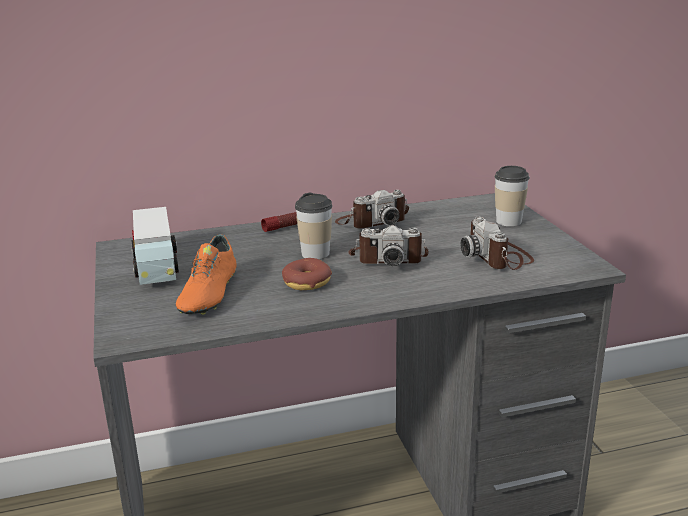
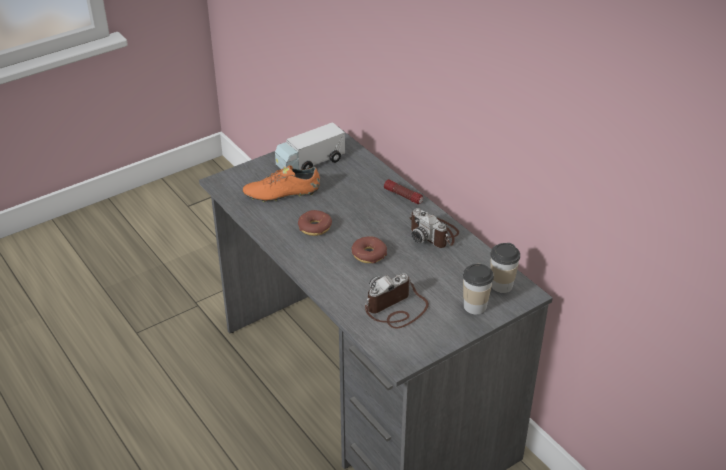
camera: 70 degrees right, 15 degrees up
cup [295,193,333,259] -> cup moved to [490,243,520,293]
camera [348,225,429,266] -> donut [352,236,387,263]

